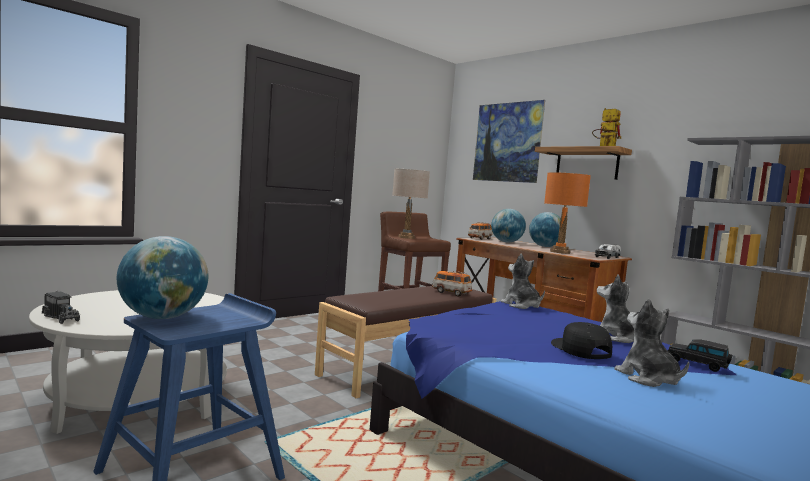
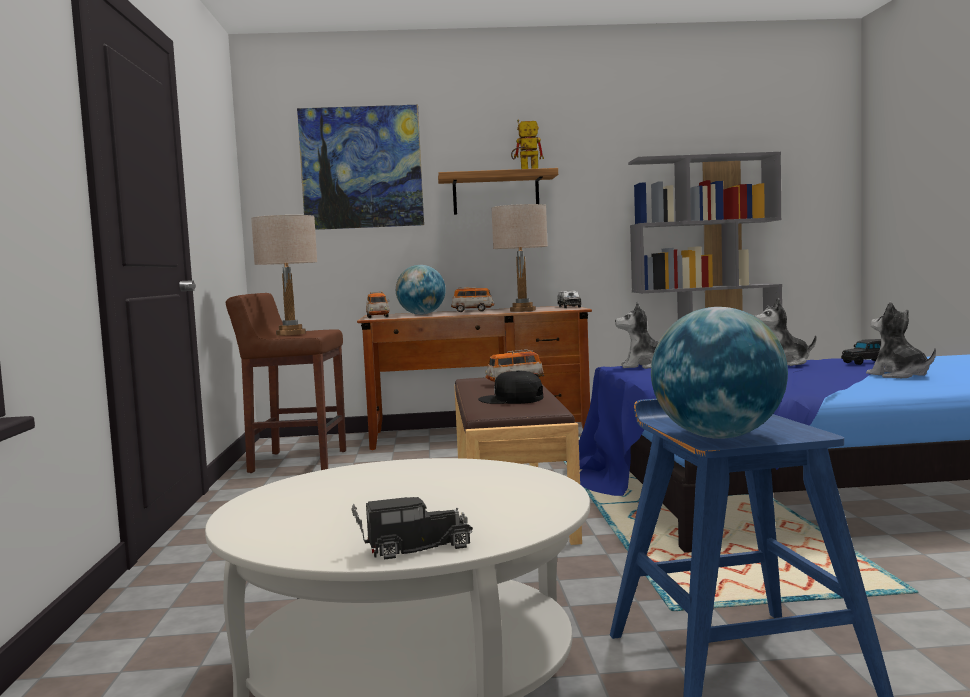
camera: 50 degrees left, 0 degrees up
globe [529,212,561,247] -> toy car [451,287,494,312]
orange table lamp [544,172,591,254] -> beige table lamp [491,204,548,312]
black cap [551,322,612,359] -> black cap moved to [478,370,543,404]
plush toy [614,299,690,387] -> plush toy turned 45 degrees clockwise [866,302,936,378]

